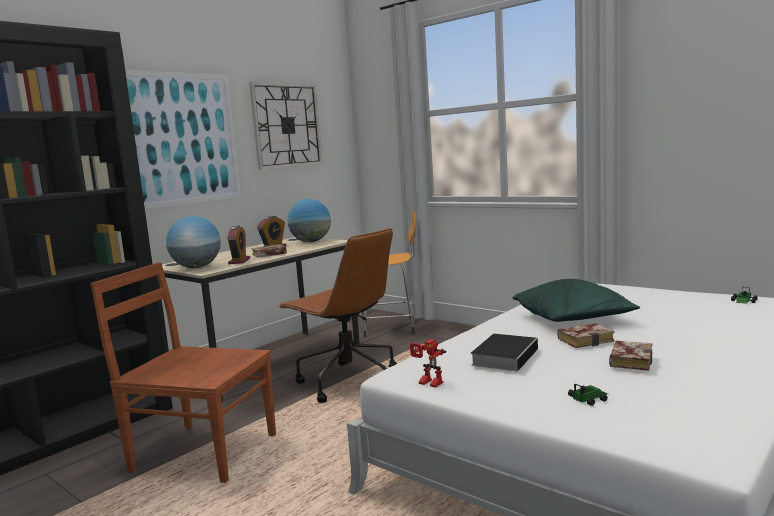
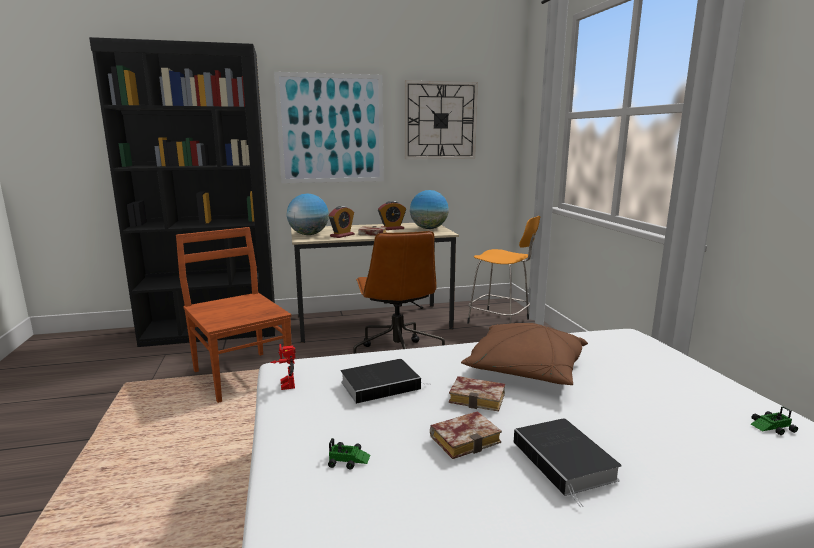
camera: 35 degrees right, 5 degrees up
green pillow [512,279,640,322] -> brown pillow [461,323,588,385]
none -> book [514,418,622,507]

